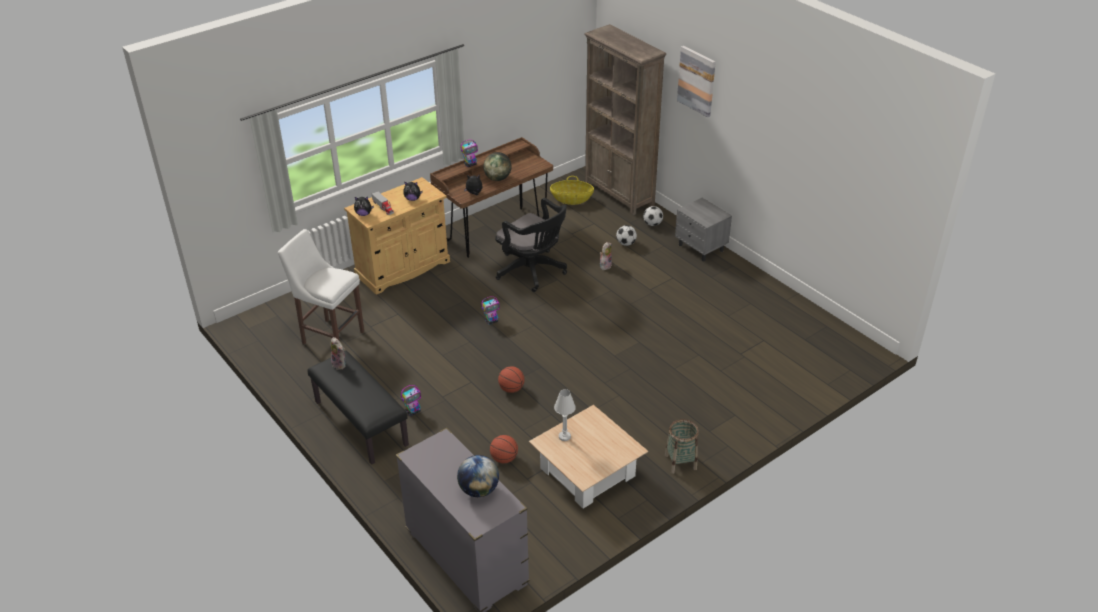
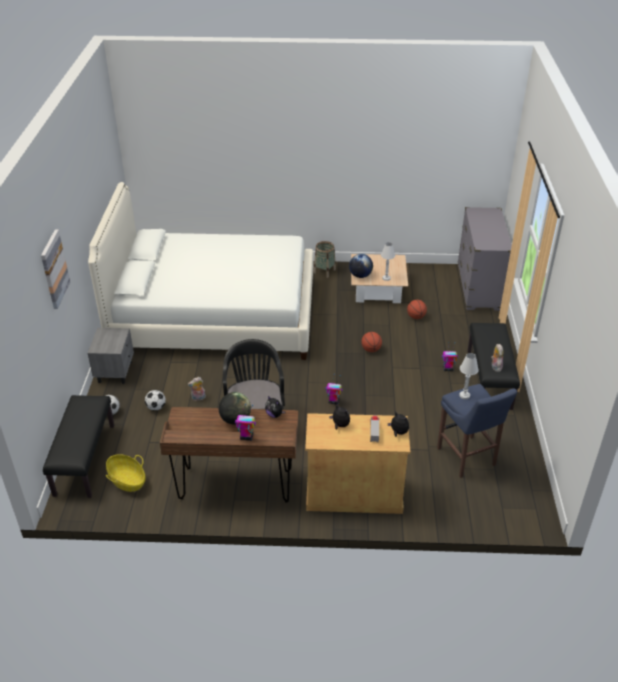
camera: 140 degrees left, 0 degrees up
white stool [278,229,364,345] -> blue stool [437,384,517,478]
globe [457,455,499,497] -> globe moved to [349,254,373,278]
brown bookcase [584,24,666,215] -> black bench [43,395,114,498]
none -> white bed [88,182,314,360]
none -> white table lamp [459,353,478,399]

